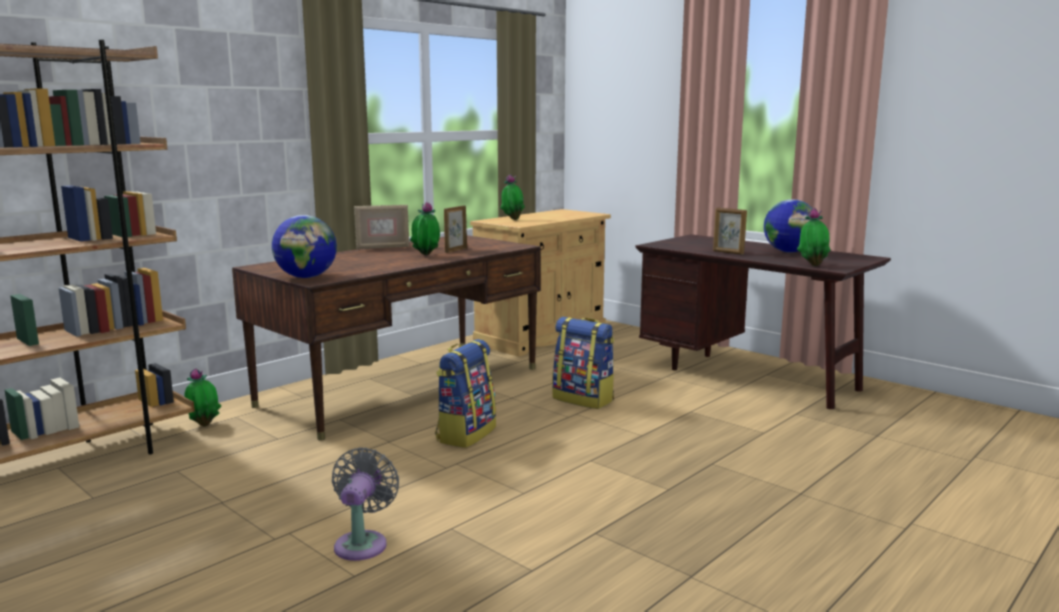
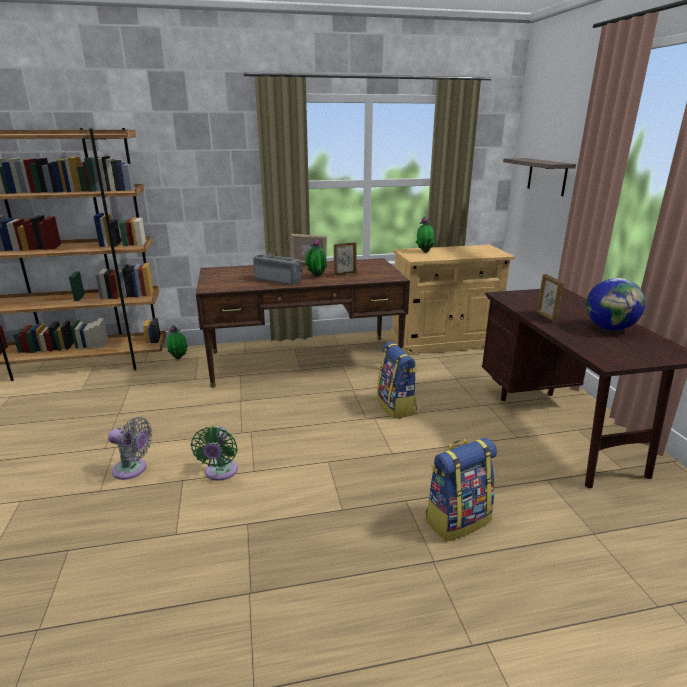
camera: 35 degrees right, 10 degrees up
globe [272,215,337,278] -> none
grey fan [332,448,399,561] -> grey fan turned 60 degrees clockwise [108,417,152,480]
backpack [435,339,496,448] -> backpack moved to [426,437,497,542]
potted plant [797,208,831,266] -> none
none -> green fan [191,426,238,481]
none -> radio [253,253,304,285]
none -> shelf [503,158,576,196]

